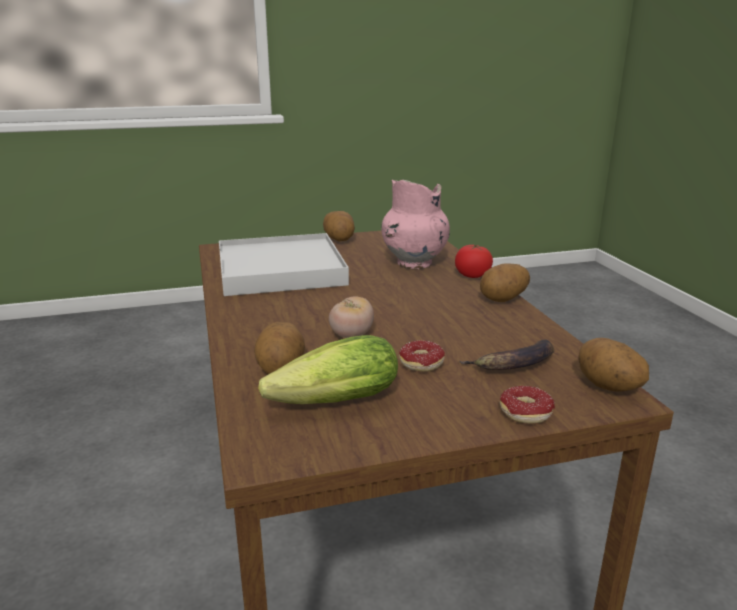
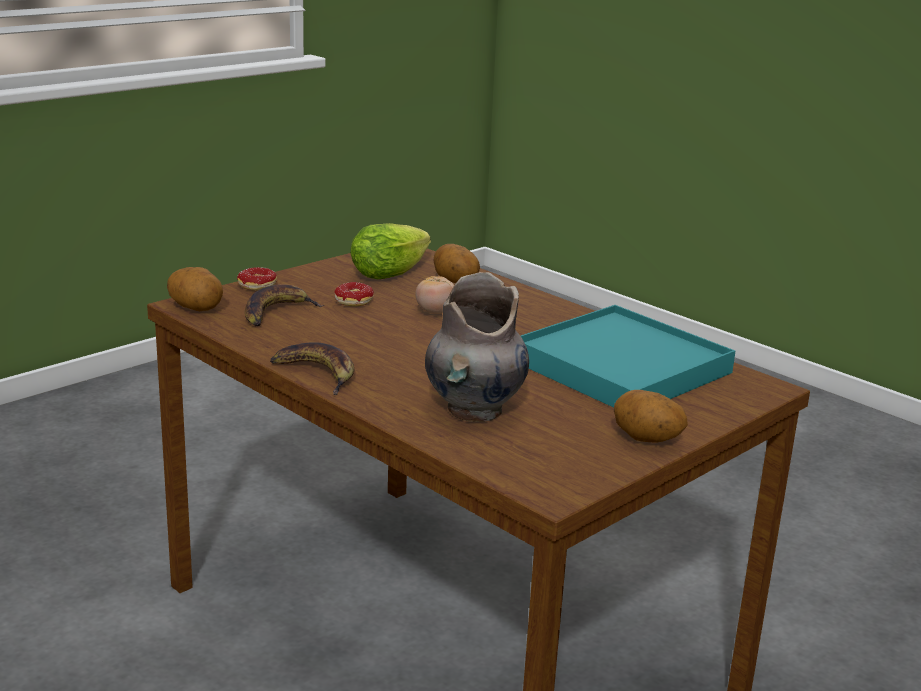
camera: 150 degrees right, 0 degrees up
white tray [219,233,349,296] -> turquoise tray [521,305,735,408]
pink vase [381,180,450,269] -> grey vase [425,272,529,422]
tomato [455,244,493,278] -> none
potato [480,263,530,302] -> banana [270,342,354,395]

